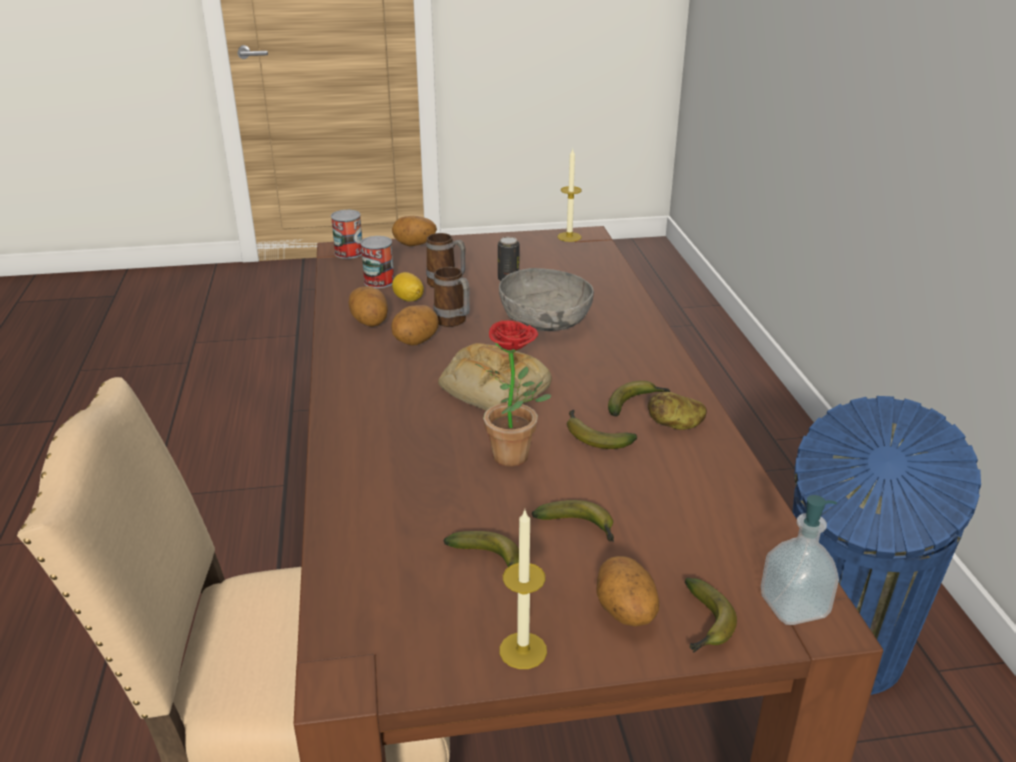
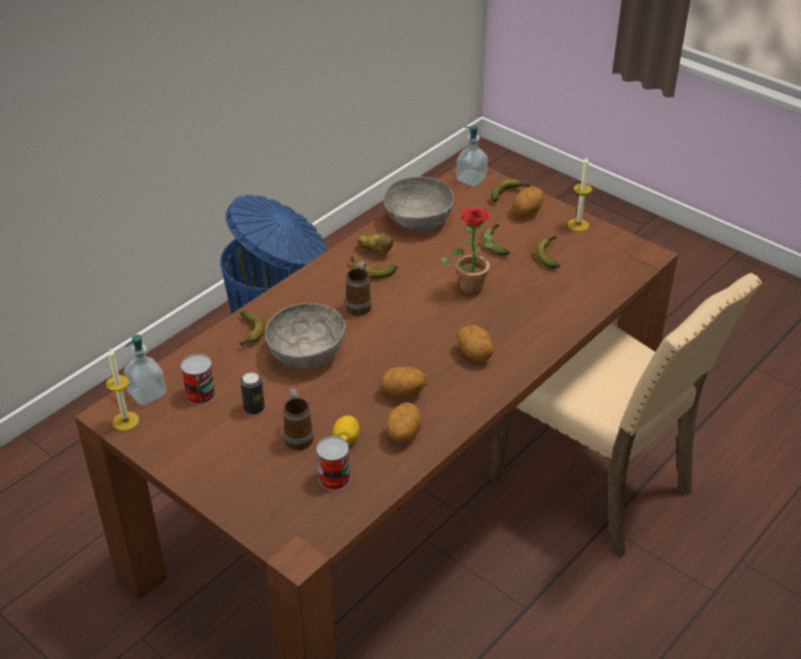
camera: 130 degrees left, 10 degrees up
can [331,210,362,259] -> can moved to [181,354,216,404]
potato [392,216,437,246] -> potato moved to [457,325,494,362]
mug [433,267,470,327] -> mug moved to [345,261,372,316]
bread [438,343,552,411] -> none
banana [567,410,637,449] -> banana moved to [240,311,265,346]
none -> soap dispenser [124,335,166,405]
none -> grey bowl [383,177,454,231]

